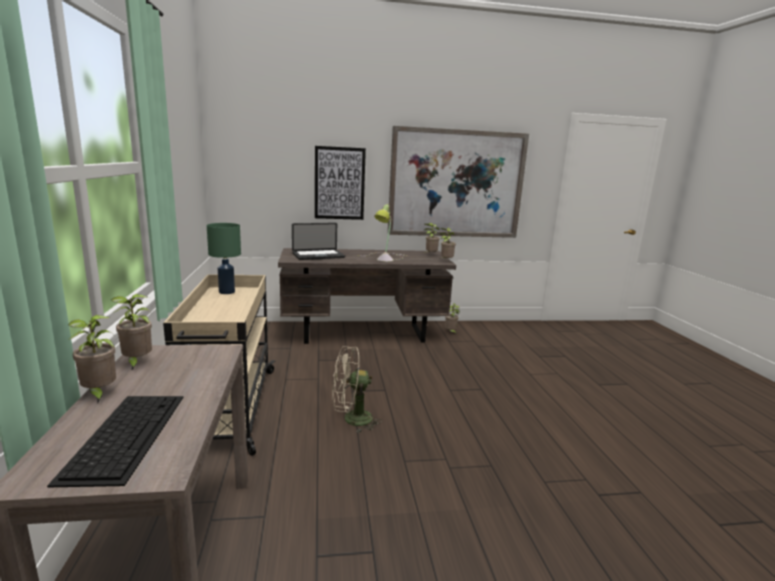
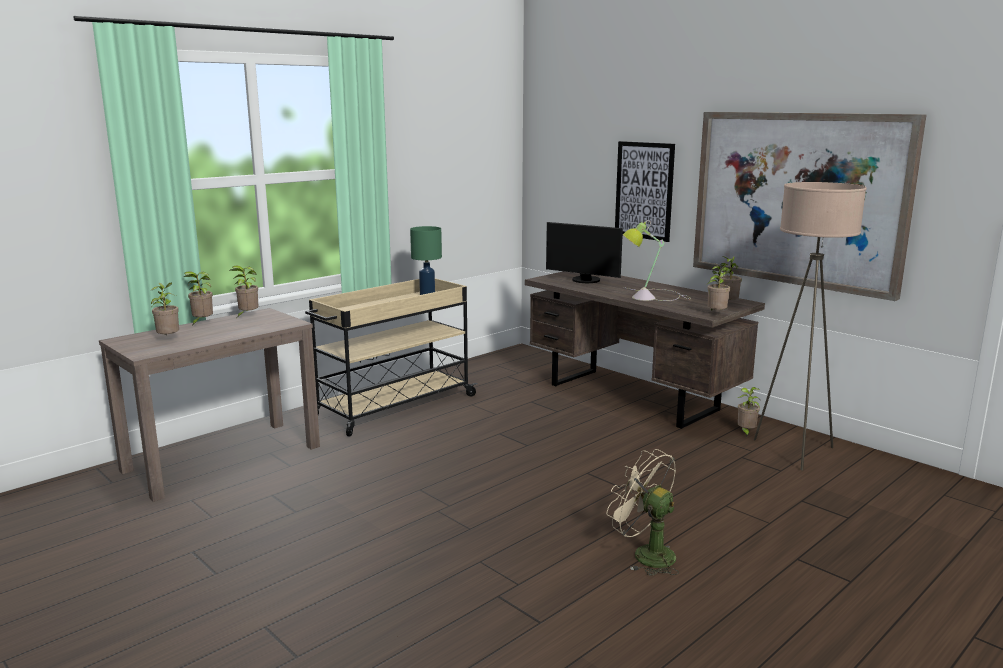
camera: 55 degrees right, 0 degrees up
keyboard [47,396,183,488] -> potted plant [151,283,179,336]
laptop [292,223,345,260] -> monitor [546,222,623,283]
beige fan [332,346,382,433] -> beige fan moved to [606,449,679,576]
none -> beige floor lamp [754,182,867,471]

